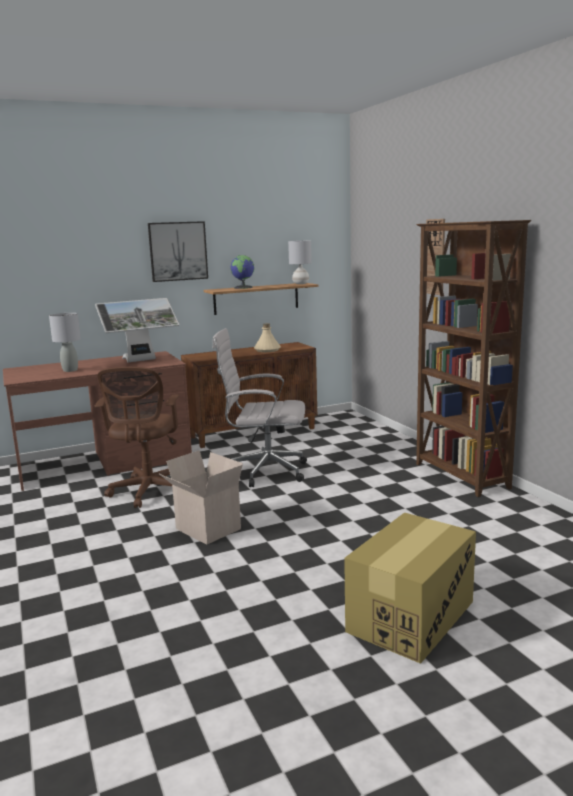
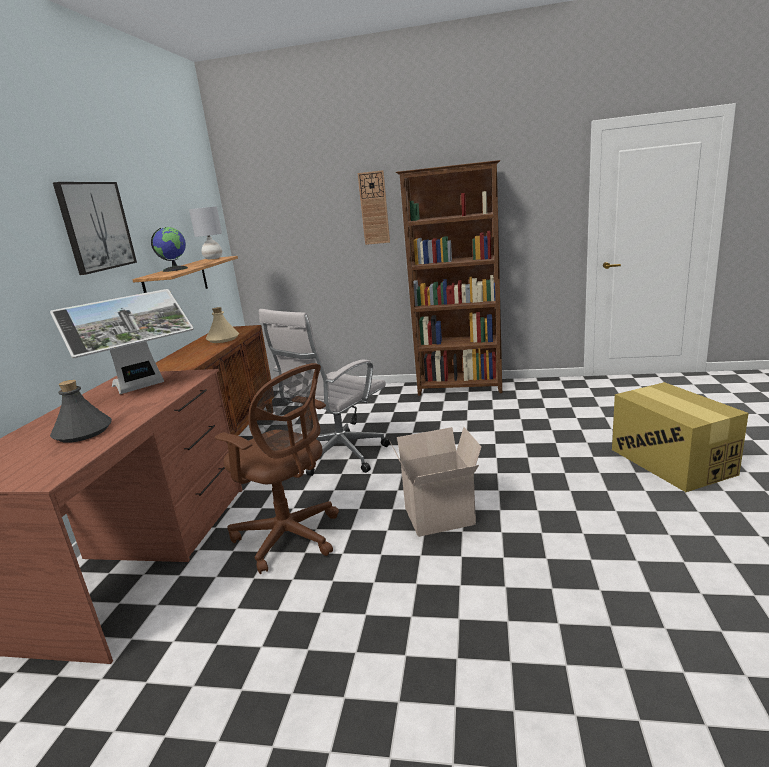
camera: 55 degrees left, 5 degrees up
grey table lamp [49,313,81,372] -> grey bottle [50,380,112,443]
monitor [95,298,179,363] -> monitor turned 45 degrees clockwise [50,289,193,394]

